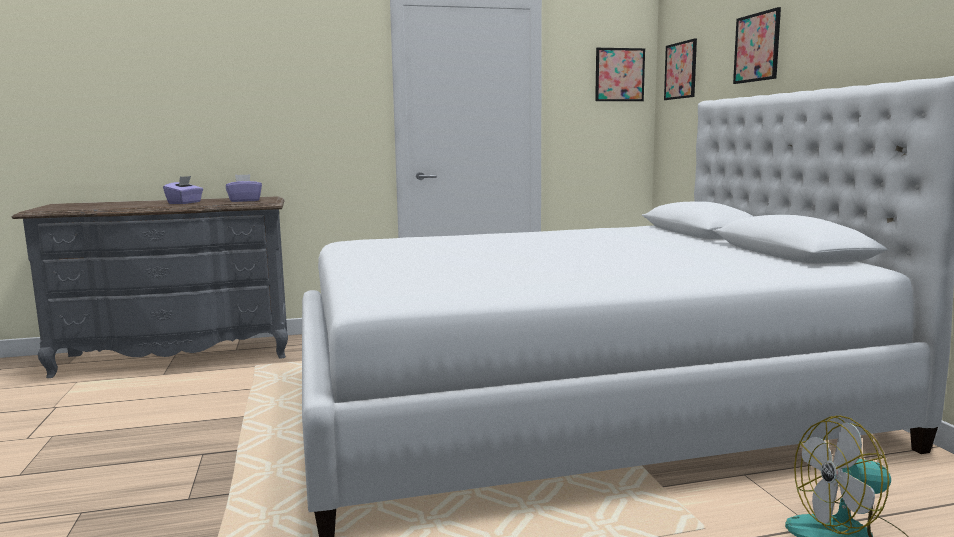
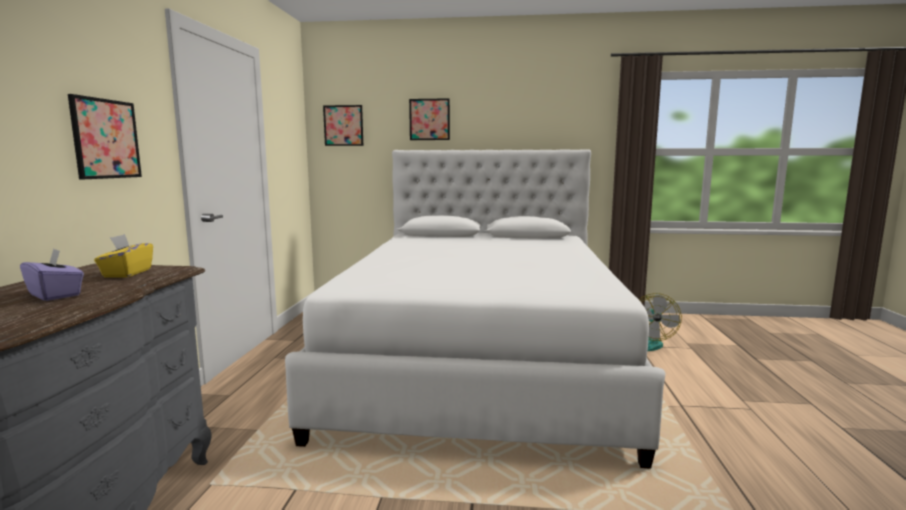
camera: 70 degrees left, 0 degrees up
purple tissue box [226,174,262,202] -> yellow tissue box [94,234,153,278]
picture [595,48,645,101] -> picture moved to [68,94,142,180]

